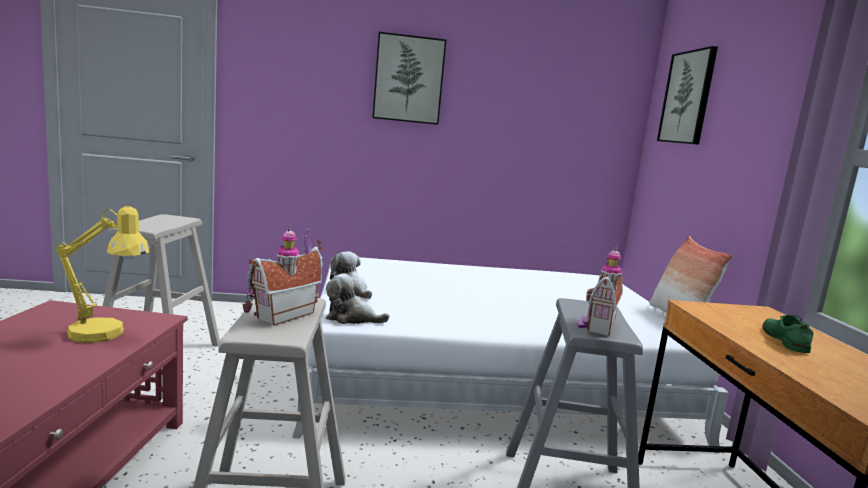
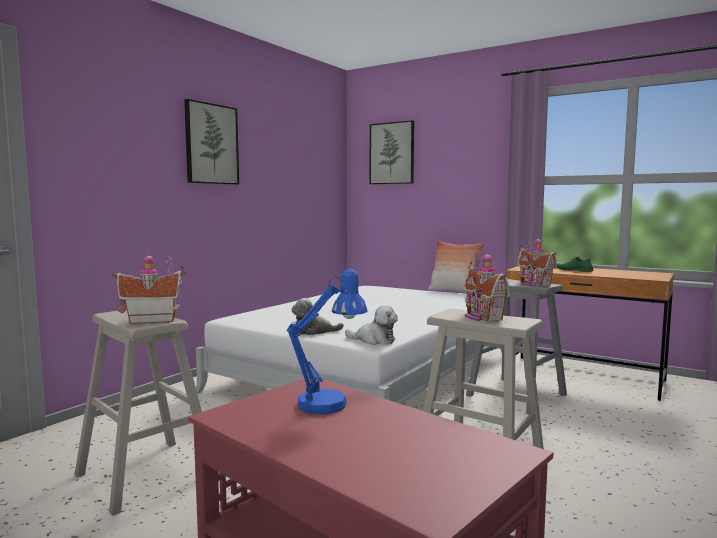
camera: 50 degrees left, 5 degrees down
yellow table lamp [55,206,150,343] -> blue table lamp [287,269,368,414]
plush toy [326,273,390,324] -> plush toy turned 120 degrees counterclockwise [345,305,398,345]
none -> toy house [112,252,186,324]

